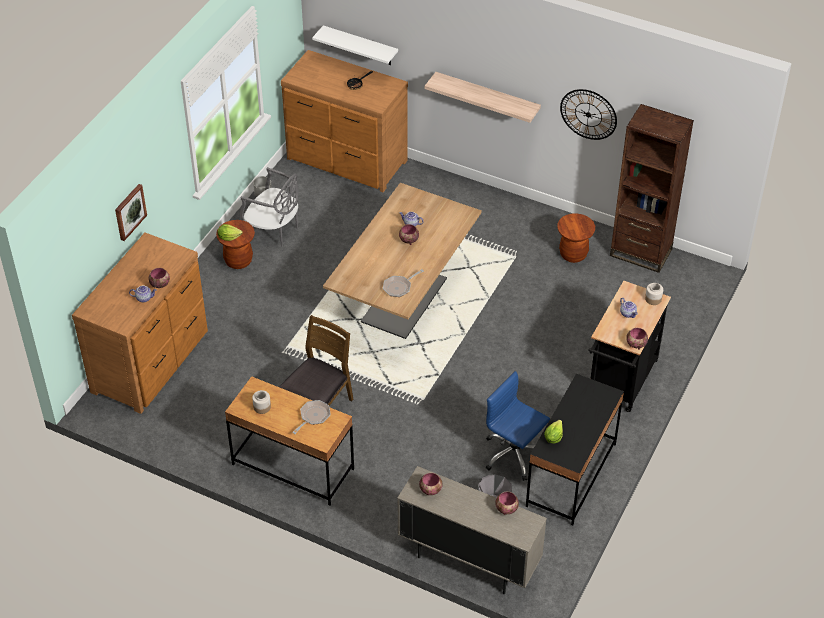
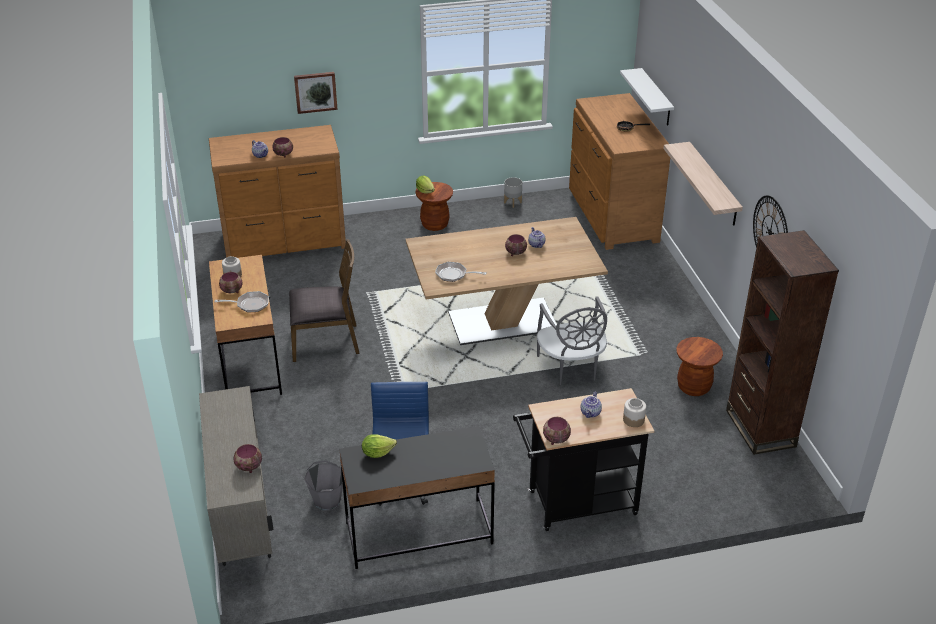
camera: 50 degrees right, 10 degrees down
grey chair [240,167,299,246] -> grey chair moved to [537,296,607,385]
bowl [419,473,442,495] -> bowl moved to [219,272,243,293]

